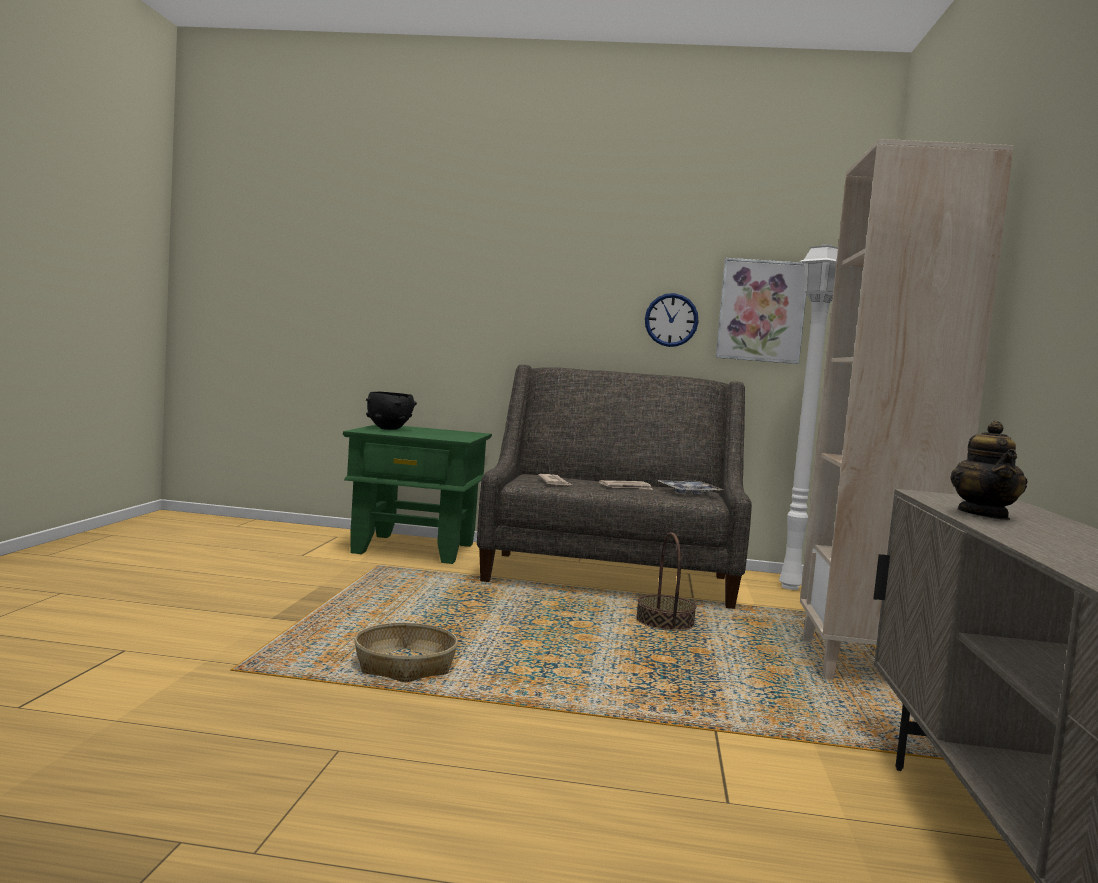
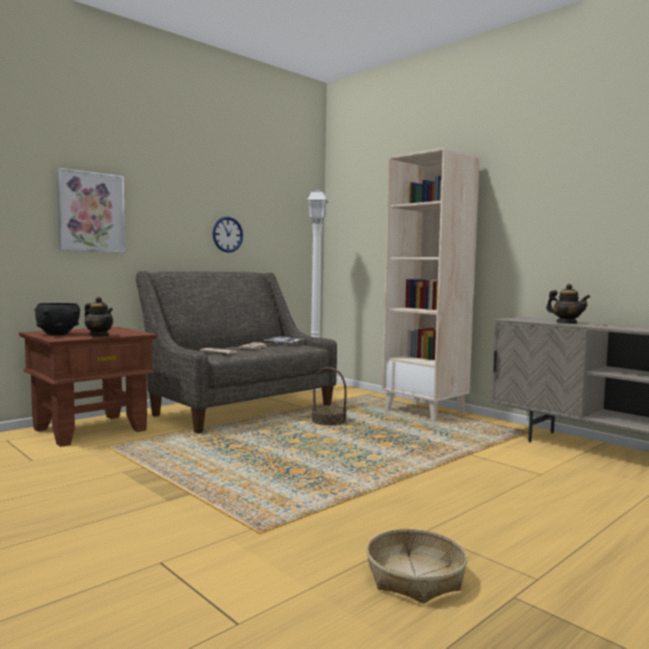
camera: 50 degrees left, 0 degrees up
green side table [343,425,492,564] -> brown side table [19,327,157,447]
basket [354,623,458,682] -> basket moved to [366,529,467,604]
picture [715,258,806,364] -> picture moved to [57,168,125,252]
none -> teapot [84,297,113,336]

